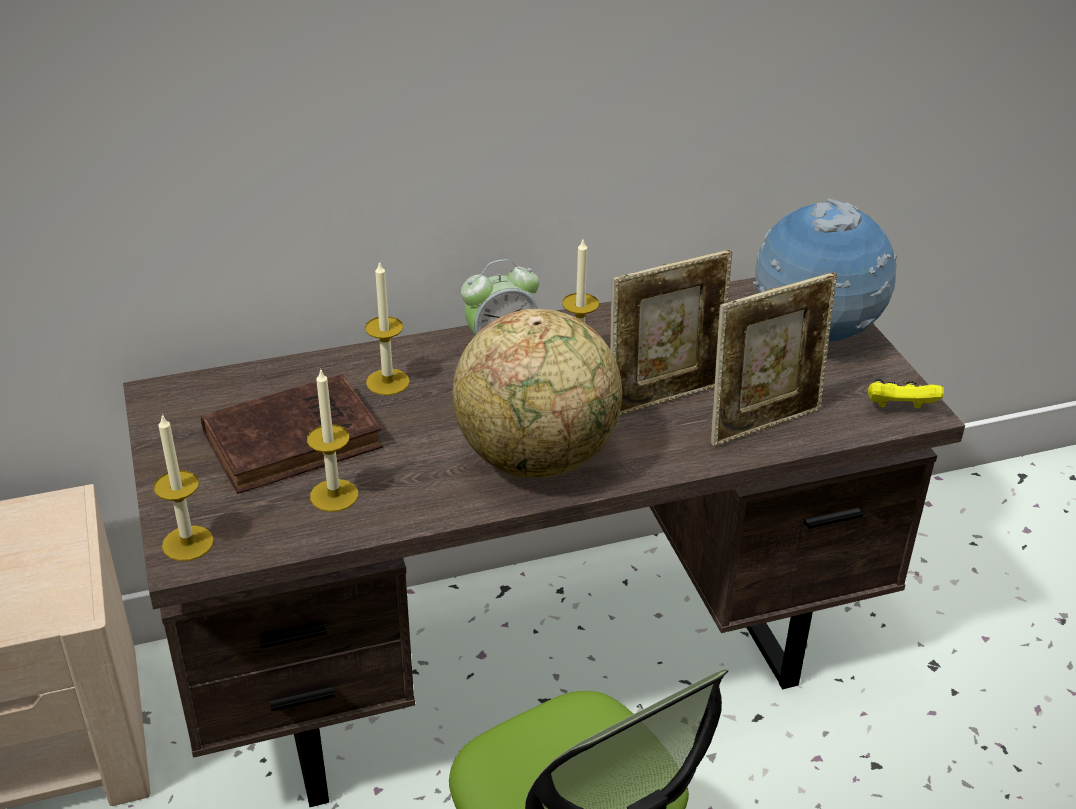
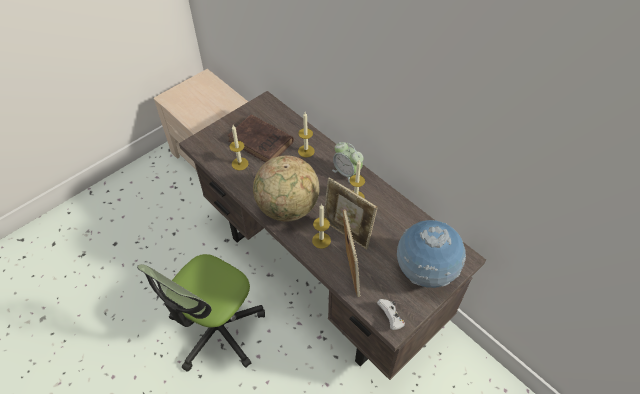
camera: 65 degrees right, 15 degrees up
candle [153,414,214,561] -> candle moved to [312,204,331,249]
picture frame [711,272,837,447] -> picture frame turned 135 degrees counterclockwise [343,209,361,297]
yellow game controller [868,379,944,409] -> white game controller [377,299,405,330]

